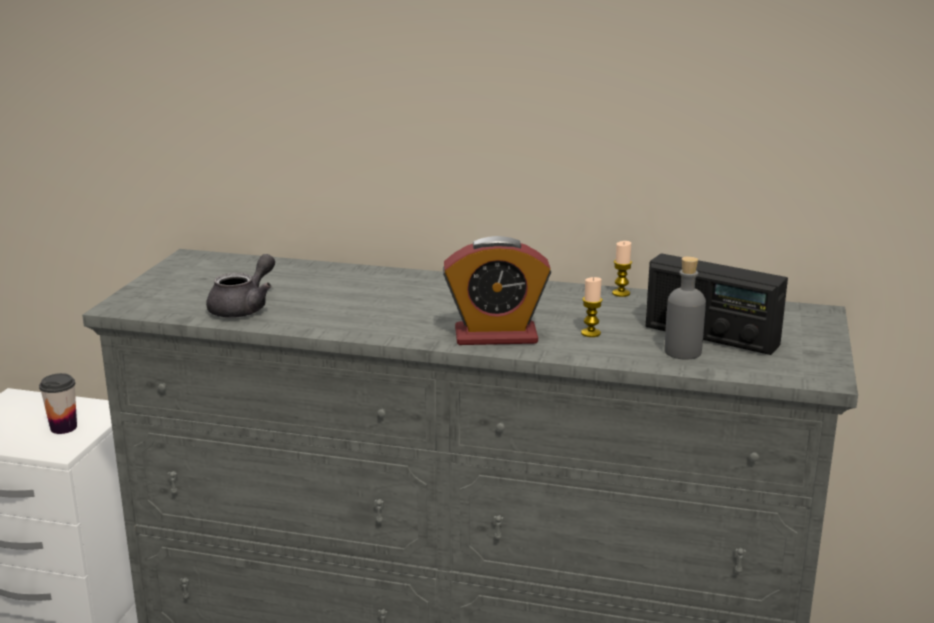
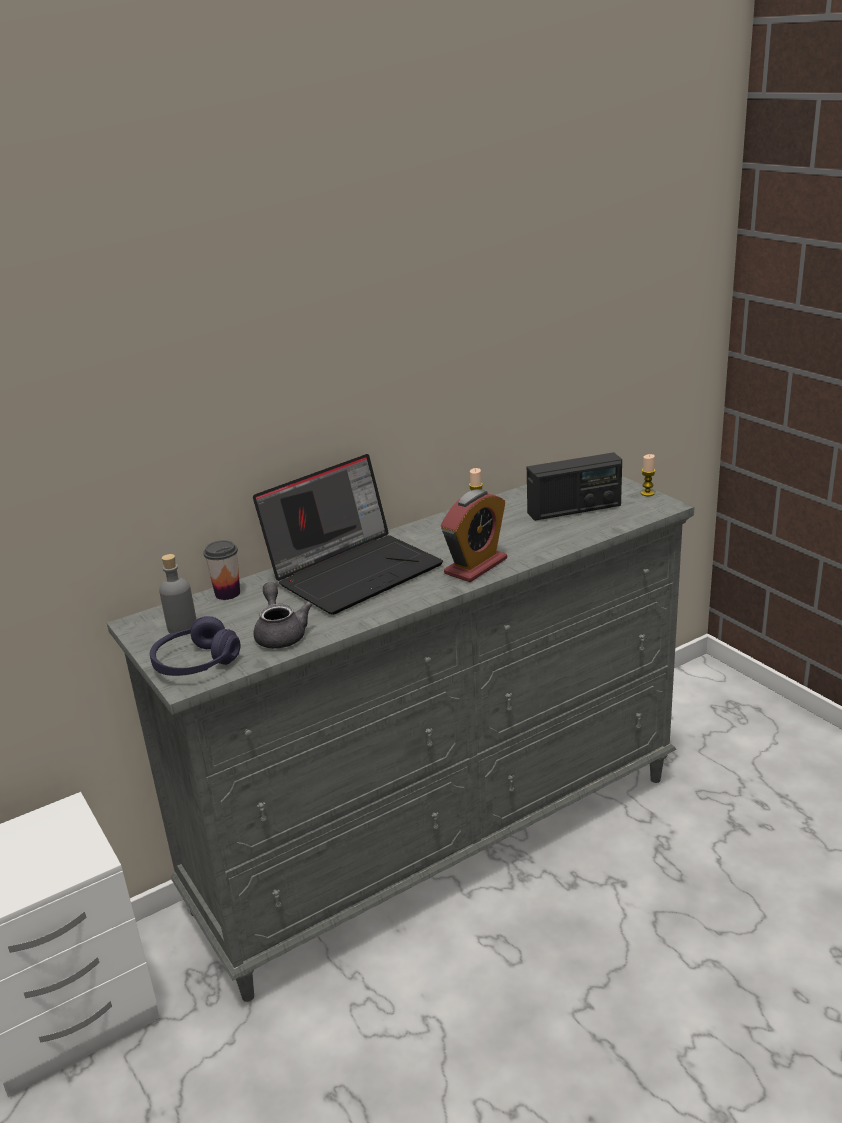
camera: 45 degrees left, 5 degrees up
cup [39,373,77,434] -> cup moved to [203,540,240,600]
candle [581,277,603,337] -> candle moved to [641,454,656,496]
grey bottle [664,256,706,360] -> grey bottle moved to [159,554,197,633]
none -> purple headphones [150,616,241,676]
none -> laptop [253,454,443,615]

